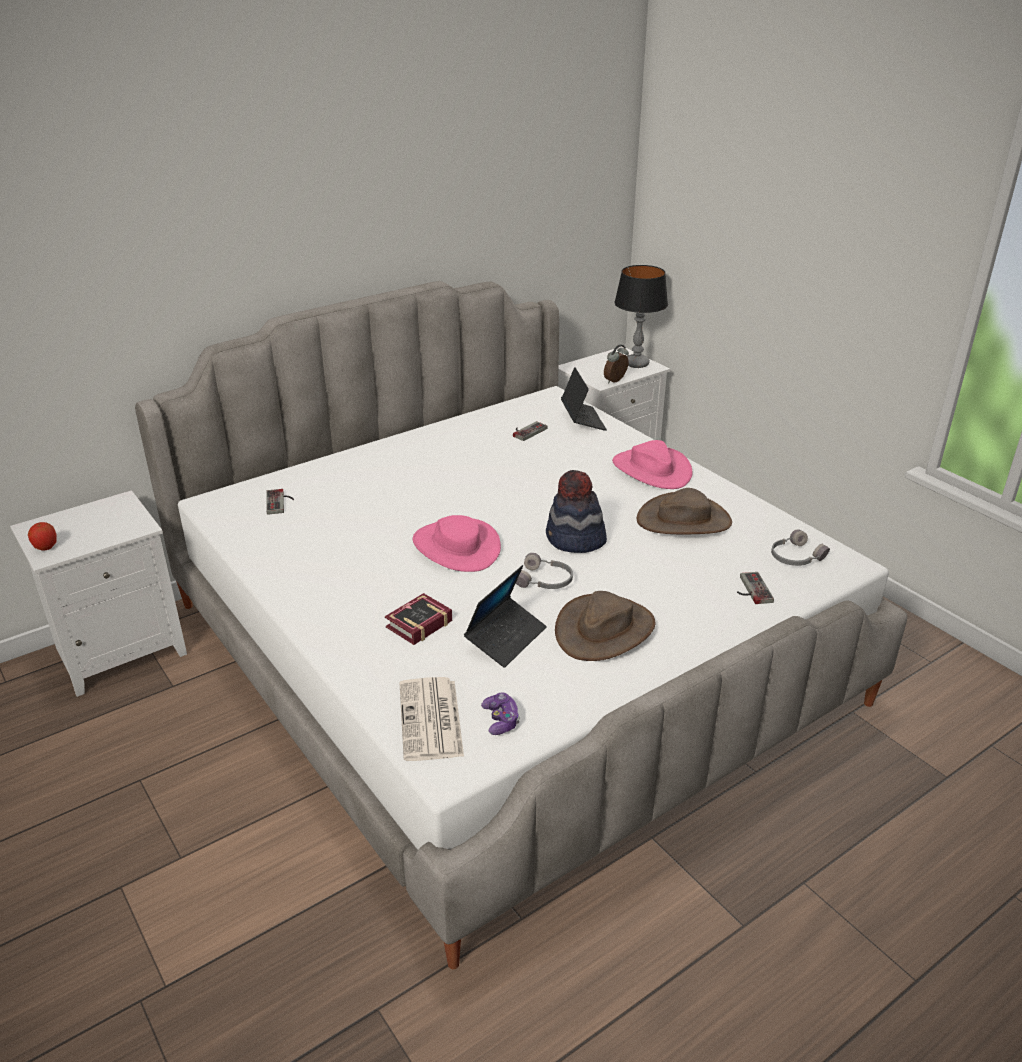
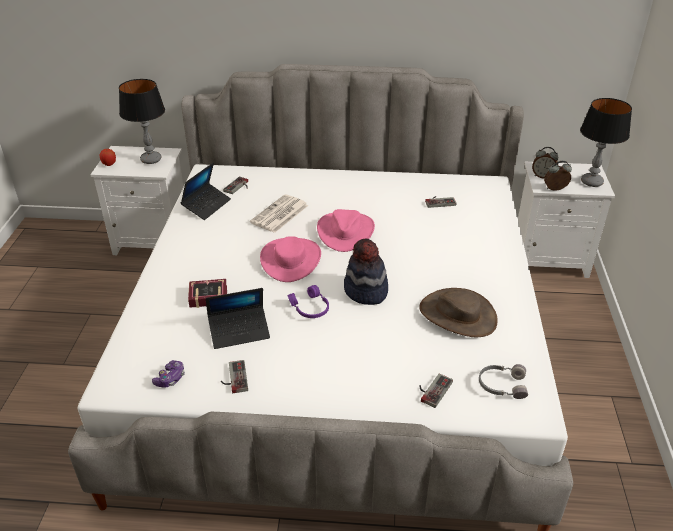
camera: 40 degrees right, 5 degrees up
newspaper [400,677,464,761] -> newspaper moved to [250,194,309,233]
grey headphones [516,553,573,589] -> purple headphones [287,285,329,318]
brown hat [555,591,655,661] -> none
laptop [561,367,607,431] -> laptop moved to [181,162,231,220]
pink hat [612,440,693,489] -> pink hat moved to [317,209,375,252]
none -> table lamp [119,79,165,164]
none -> game controller [221,360,248,393]
none -> alarm clock [532,147,559,179]

